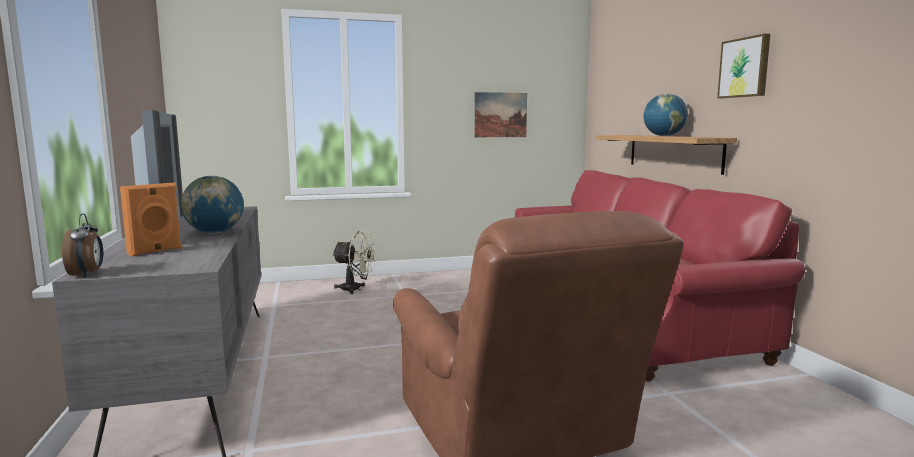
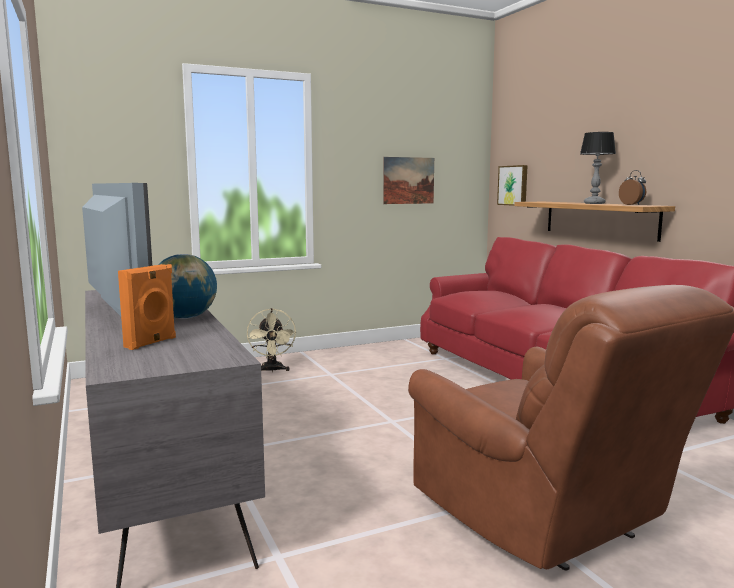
camera: 10 degrees left, 0 degrees up
alarm clock [62,214,103,277] -> alarm clock moved to [619,170,646,205]
beige fan [332,231,377,294] -> beige fan turned 75 degrees clockwise [247,308,296,372]
globe [643,94,688,136] -> table lamp [580,132,616,204]
picture [717,34,770,98] -> picture moved to [497,165,528,206]

